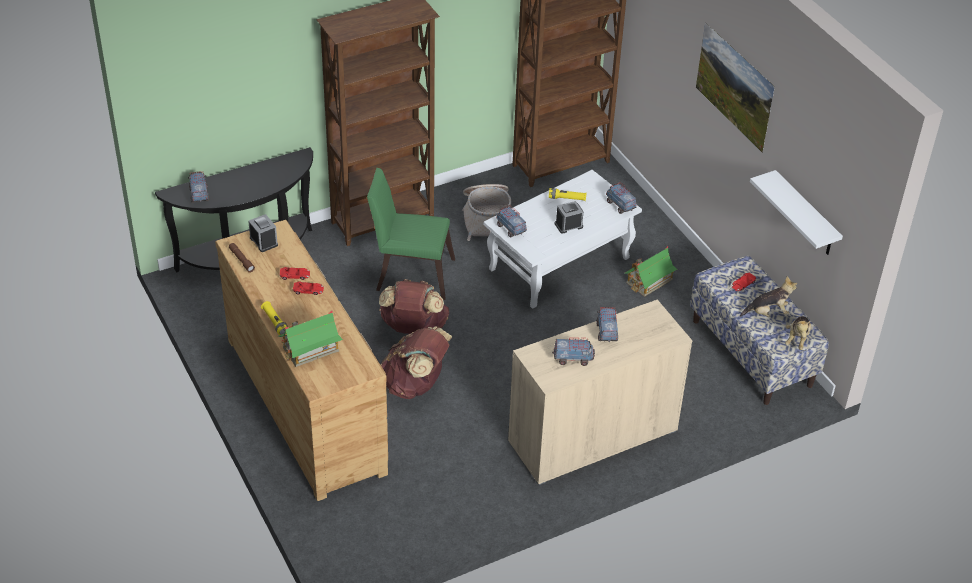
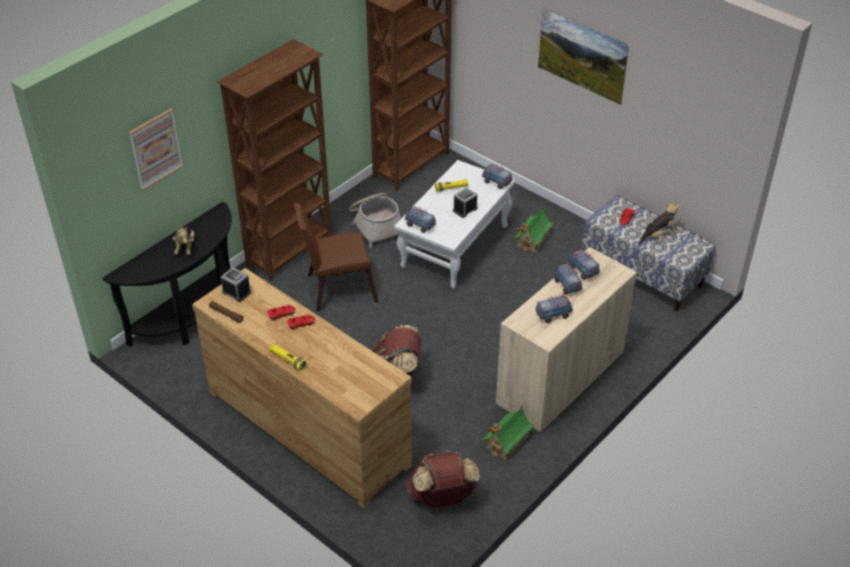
camera: 20 degrees left, 0 degrees up
toy truck [188,171,209,203] -> toy truck moved to [568,248,600,280]
toy house [278,310,343,367] -> toy house moved to [482,406,534,461]
green chair [367,168,455,300] -> brown chair [294,203,378,311]
brown backpack [379,279,450,334] -> brown backpack moved to [406,450,480,508]
white shelf [750,170,843,255] -> none
plush toy [785,316,811,350] -> plush toy moved to [173,226,194,255]
none -> picture [128,108,183,190]

